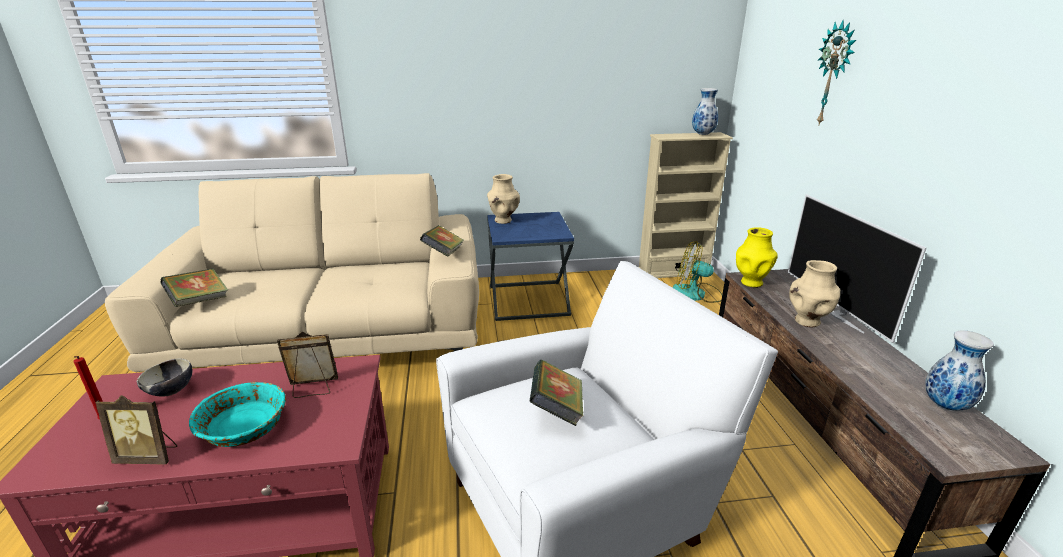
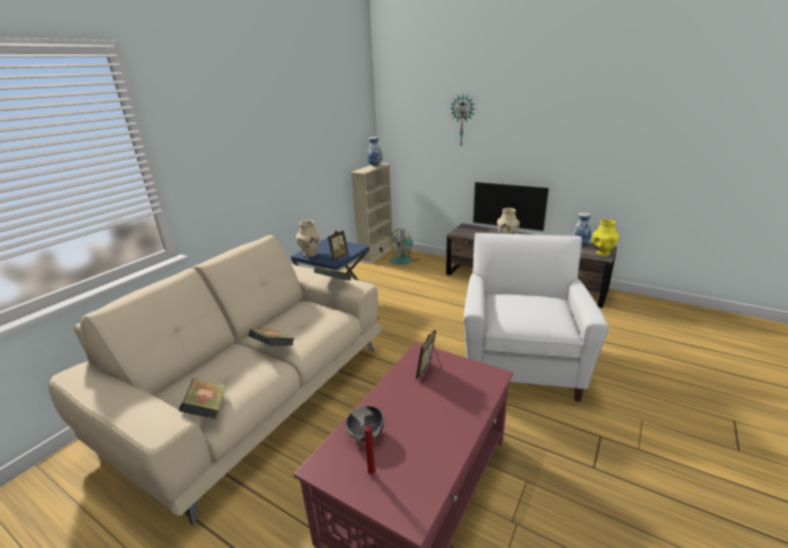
camera: 50 degrees left, 0 degrees up
picture frame [95,395,177,464] -> picture frame moved to [328,230,349,261]
turquoise bowl [189,382,286,447] -> none
book [529,360,583,426] -> book moved to [248,329,295,346]
yellow vase [736,227,778,288] -> yellow vase moved to [592,219,619,256]

